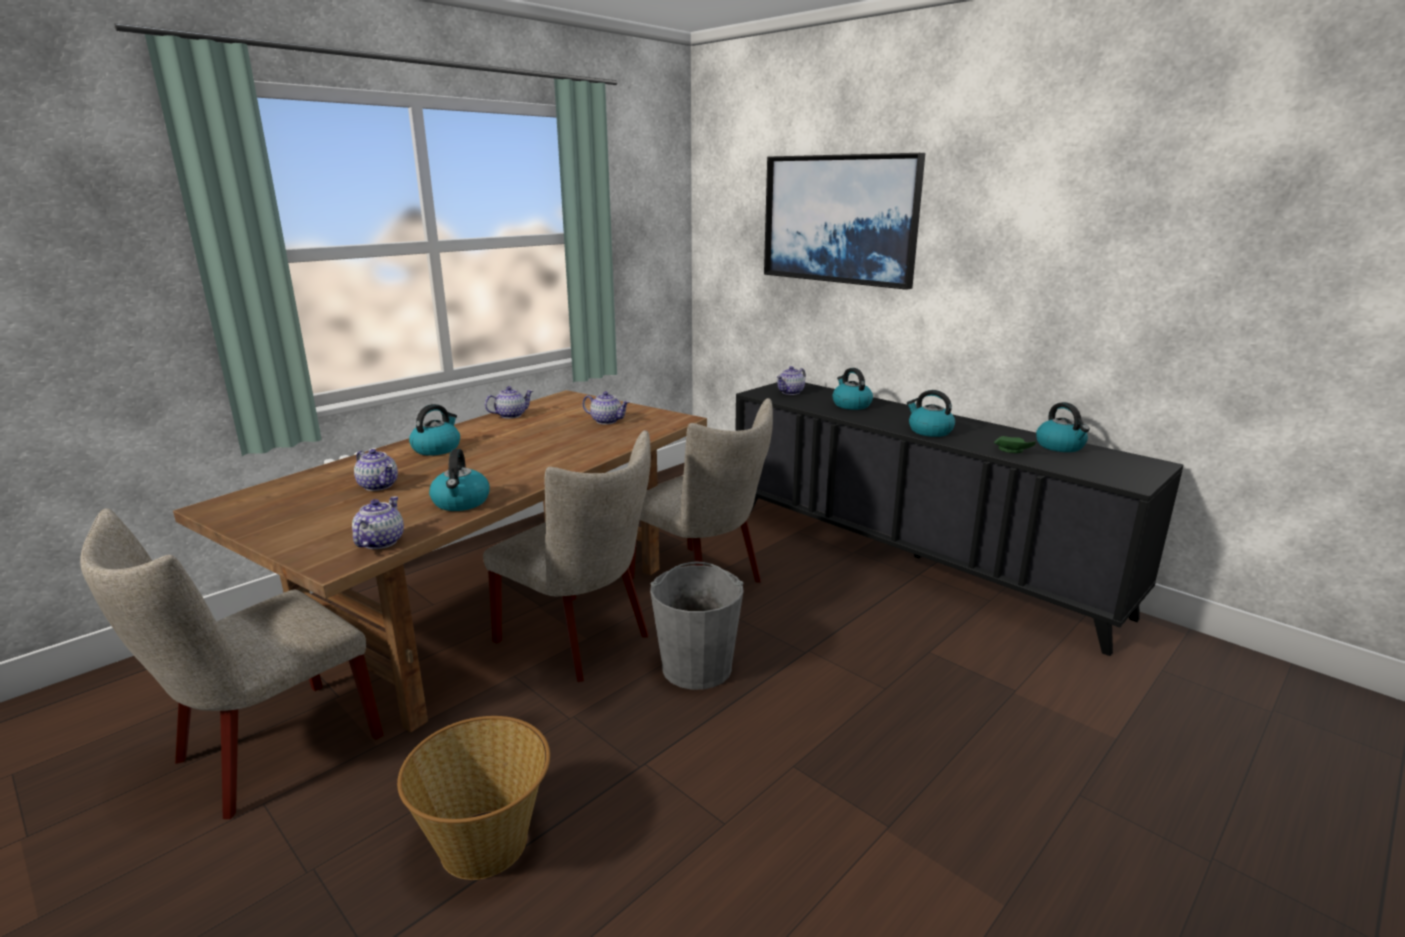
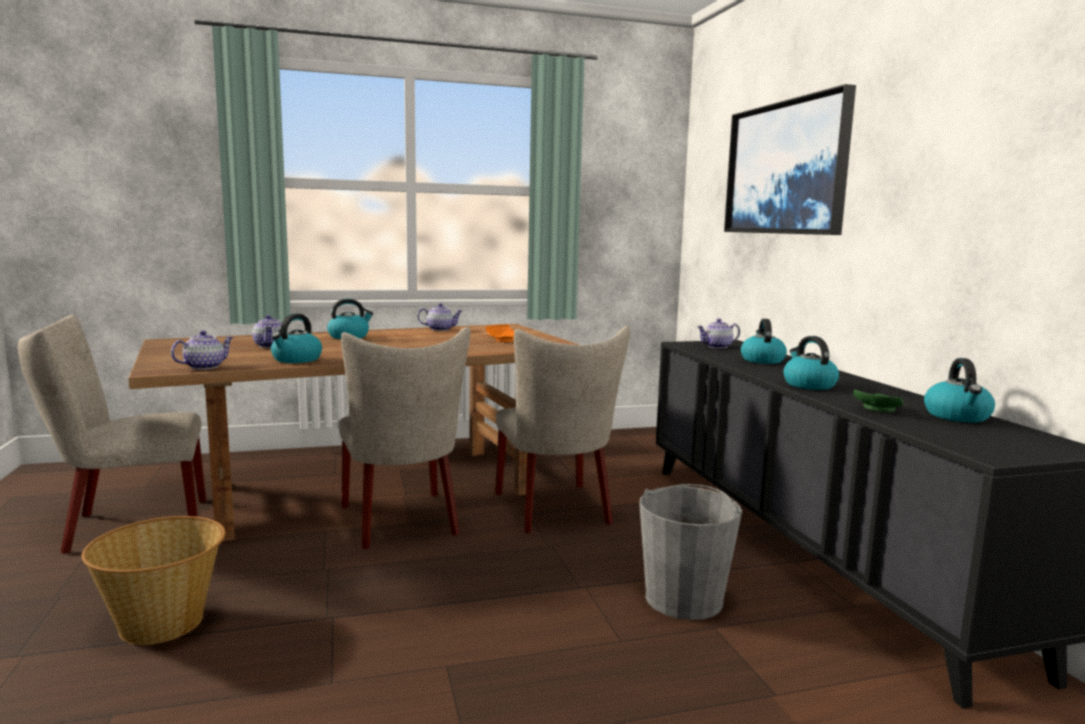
camera: 30 degrees right, 10 degrees down
teapot [582,391,630,424] -> orange plate [486,324,514,342]
grey bucket [650,562,743,690] -> grey bucket moved to [639,484,742,620]

